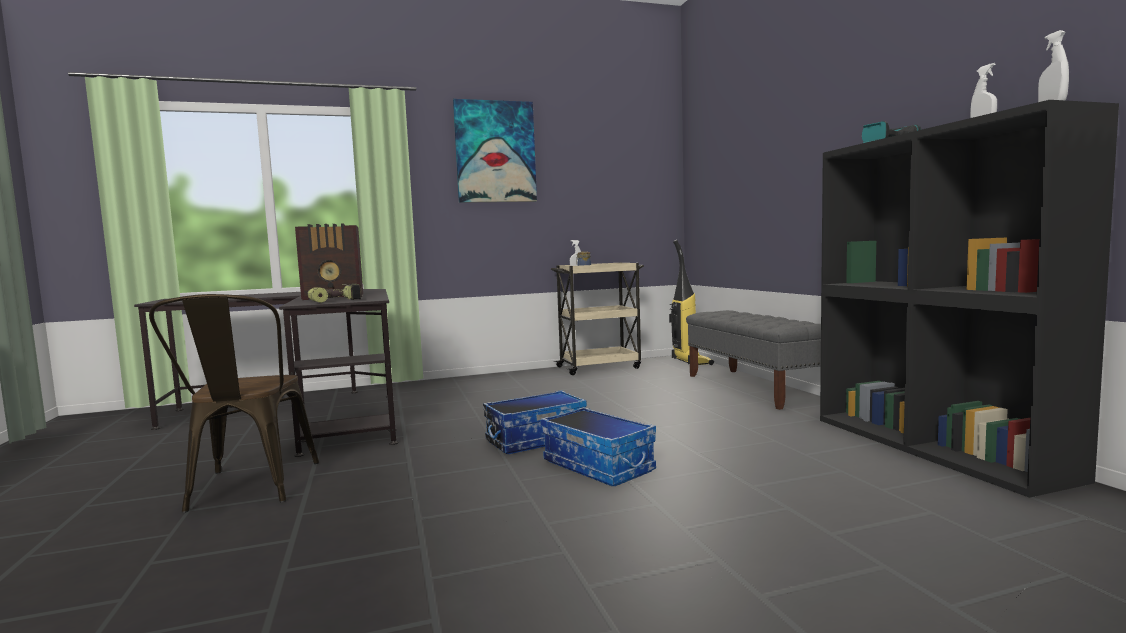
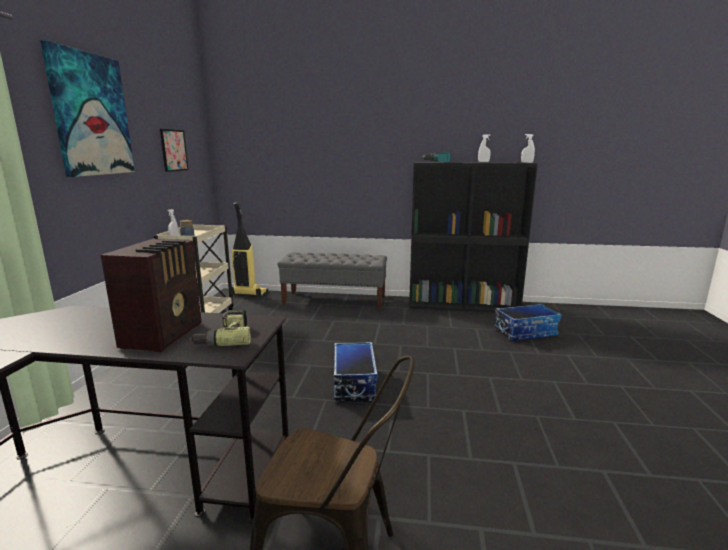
camera: 65 degrees left, 10 degrees up
storage box [541,407,656,486] -> storage box moved to [494,304,562,341]
none -> picture [160,129,188,172]

